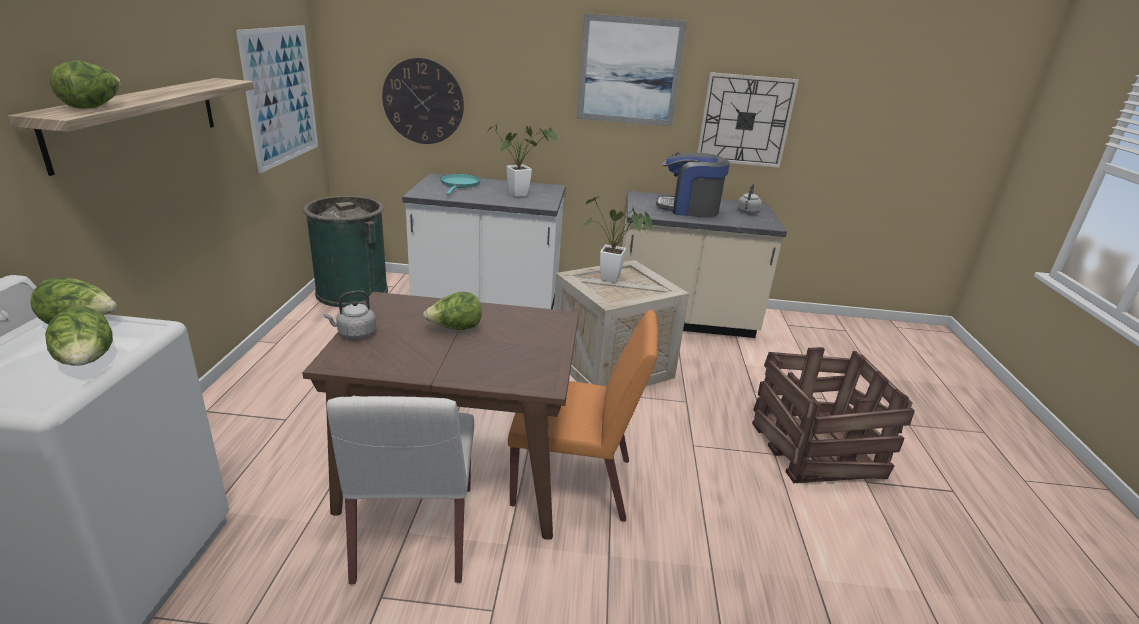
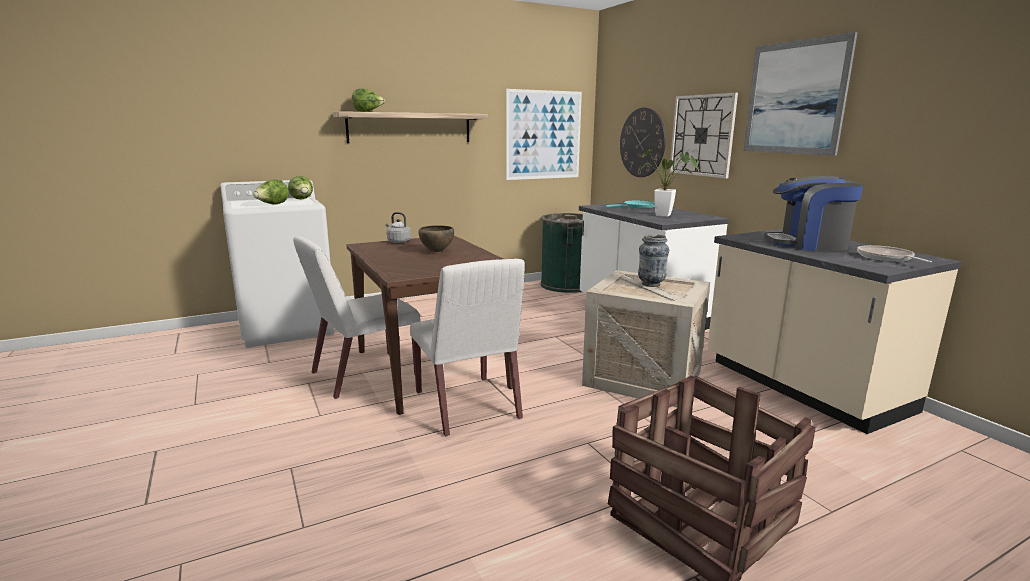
camera: 60 degrees right, 10 degrees down
lettuce [423,292,482,330] -> brown bowl [418,225,454,252]
orange chair [508,310,658,522] -> white chair [410,259,525,436]
potted plant [581,197,653,283] -> vase [638,234,669,287]
coffee machine [656,152,730,218] -> coffee machine turned 60 degrees counterclockwise [764,176,863,251]
wall clock [697,72,799,168] -> wall clock moved to [669,93,738,178]
grey kettle [737,184,762,214] -> frying pan [857,245,932,263]

